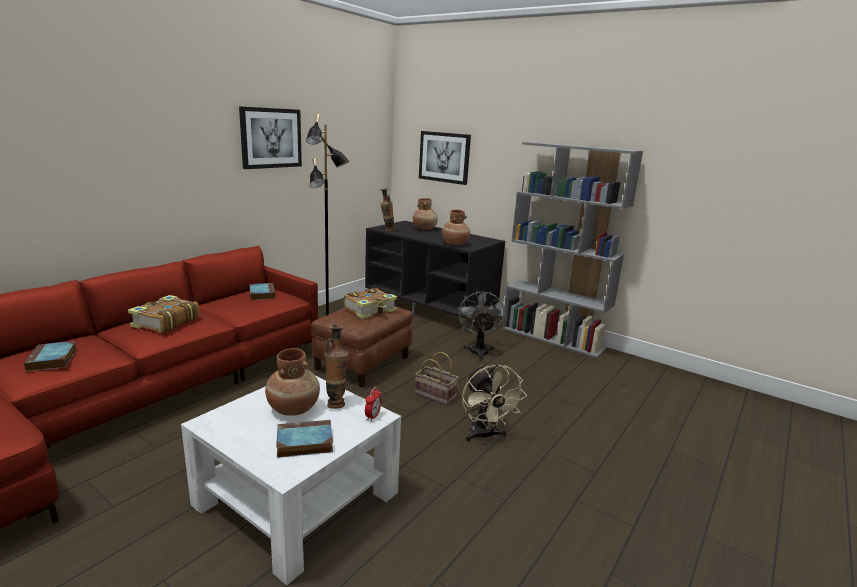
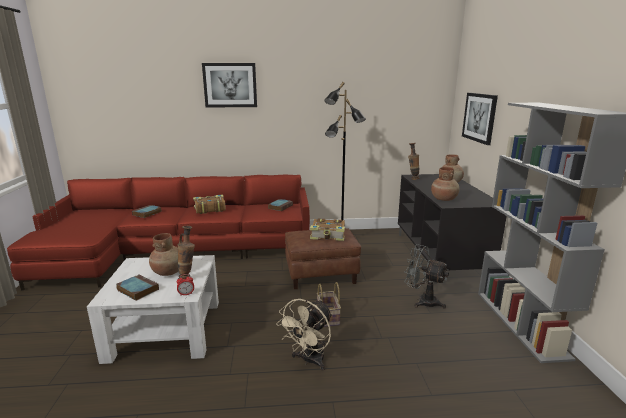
camera: 50 degrees right, 0 degrees up
picture [239,106,302,169] -> picture moved to [202,63,257,108]
grey fan [459,291,504,360] -> grey fan turned 105 degrees counterclockwise [404,244,449,309]

